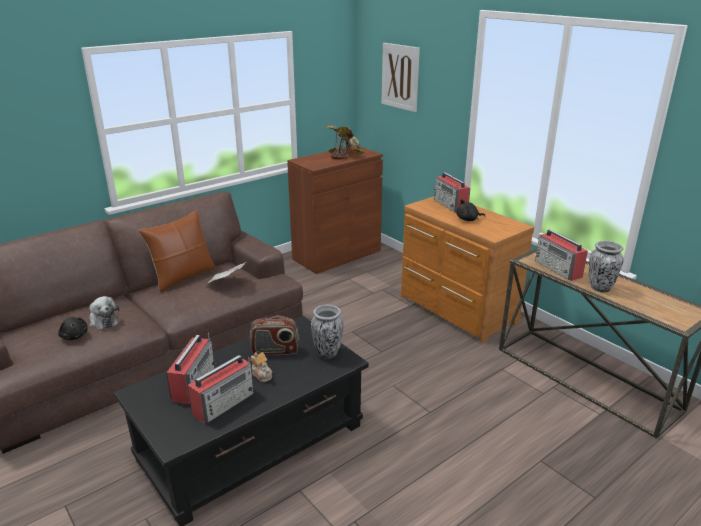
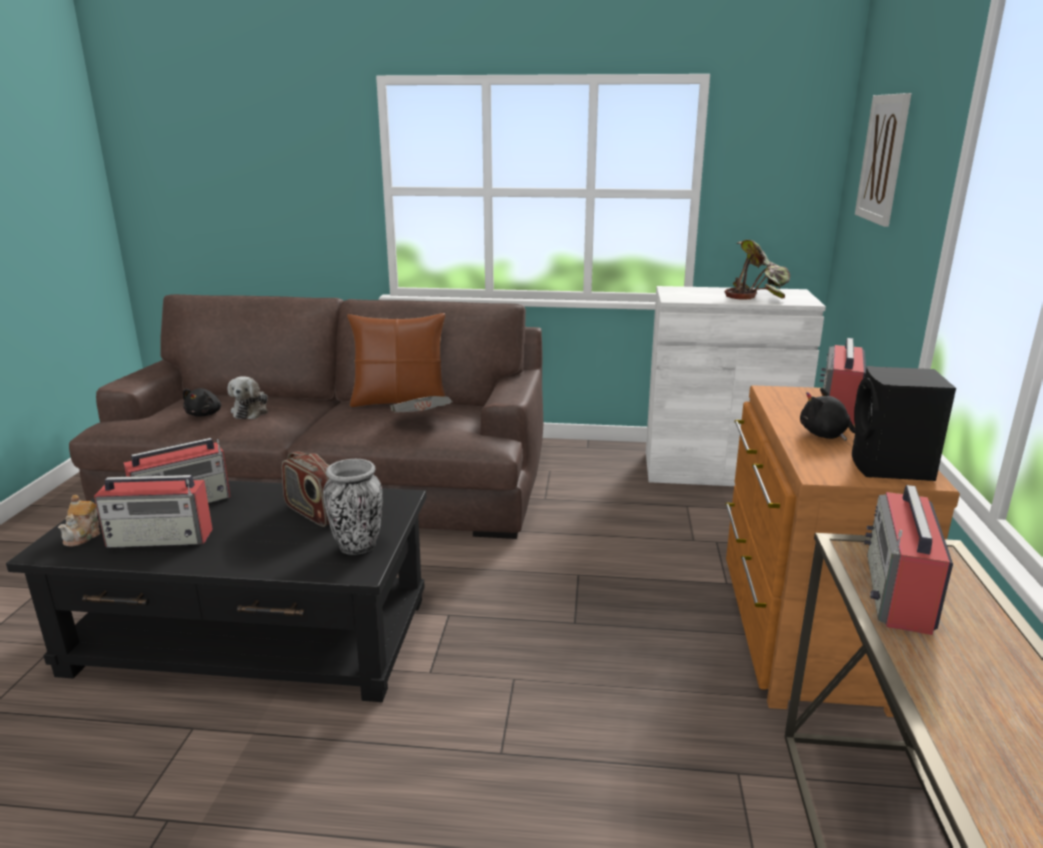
camera: 45 degrees right, 5 degrees down
teapot [250,352,272,382] -> teapot moved to [58,495,101,546]
brown cabinet [287,145,383,274] -> white cabinet [646,286,826,486]
vase [589,241,624,293] -> none
none -> black speaker [852,366,956,481]

